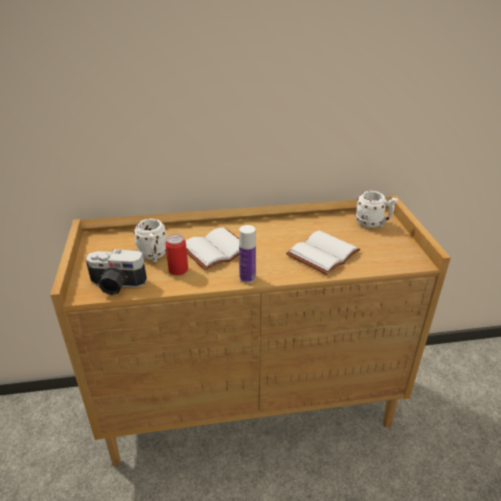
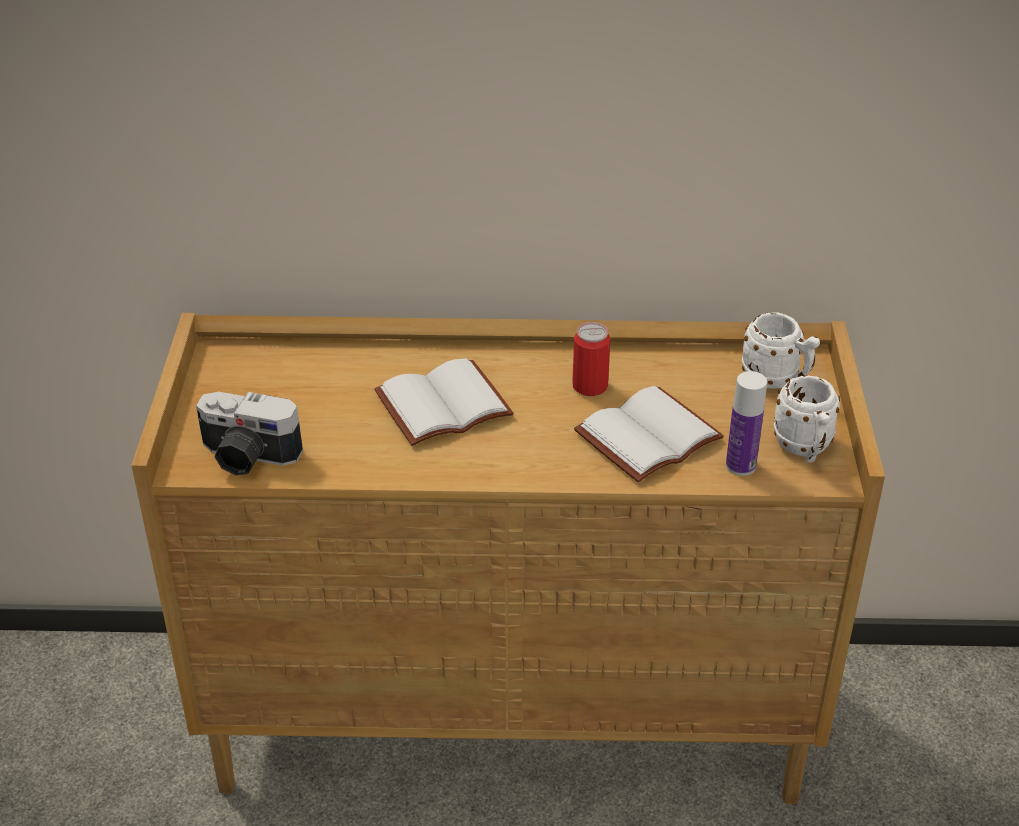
camera: 10 degrees right, 5 degrees up
white mug [134,219,167,262] -> white mug moved to [774,376,840,462]
can [165,234,188,276] -> can moved to [572,322,610,396]
bottle [239,225,256,283] -> bottle moved to [726,371,767,476]

